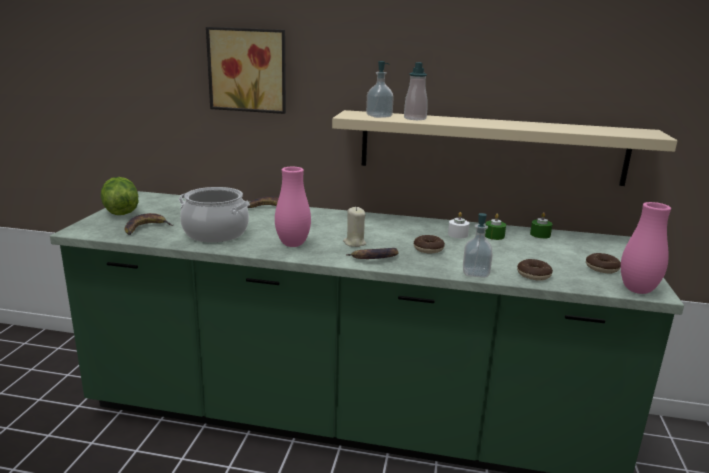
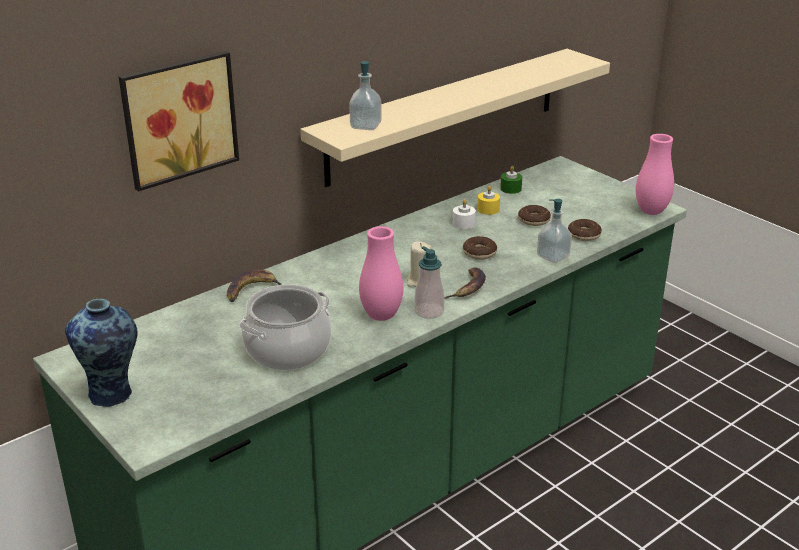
camera: 50 degrees left, 10 degrees up
lettuce [101,177,138,215] -> vase [65,298,138,407]
banana [124,213,173,235] -> none
soap dispenser [404,62,428,120] -> soap dispenser moved to [415,246,444,319]
green candle [485,213,506,240] -> yellow candle [477,186,500,215]
donut [586,253,621,273] -> donut moved to [518,205,551,226]

